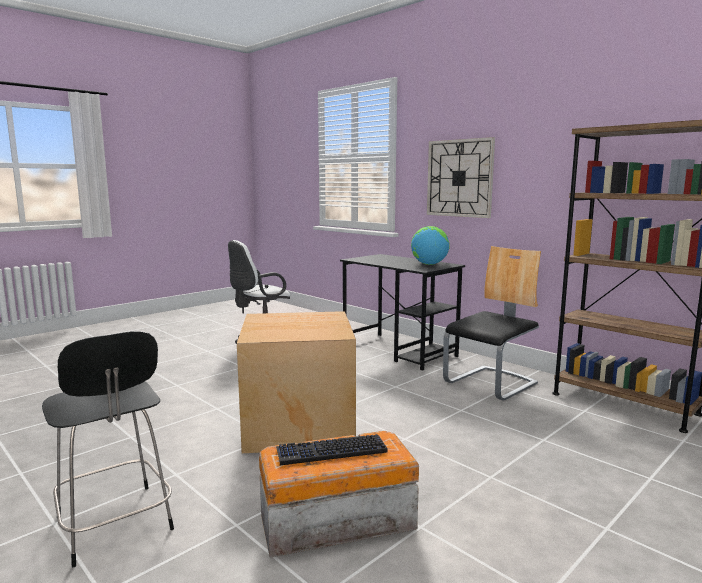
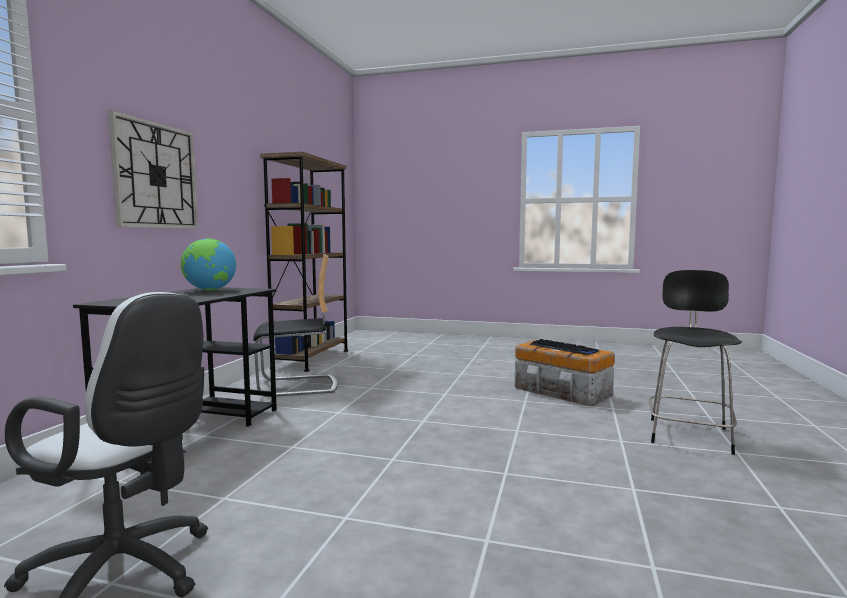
camera: 120 degrees left, 5 degrees down
cardboard box [237,311,356,453] -> none
chair [443,246,541,401] -> chair turned 150 degrees clockwise [253,254,338,397]

